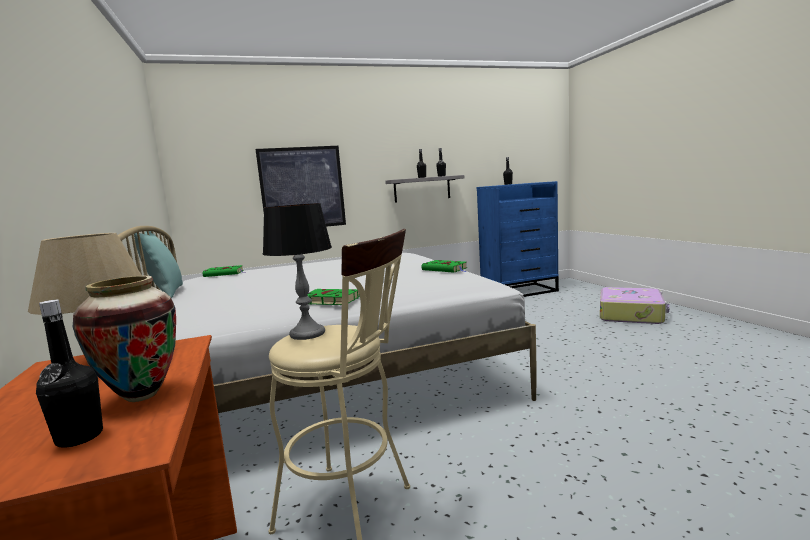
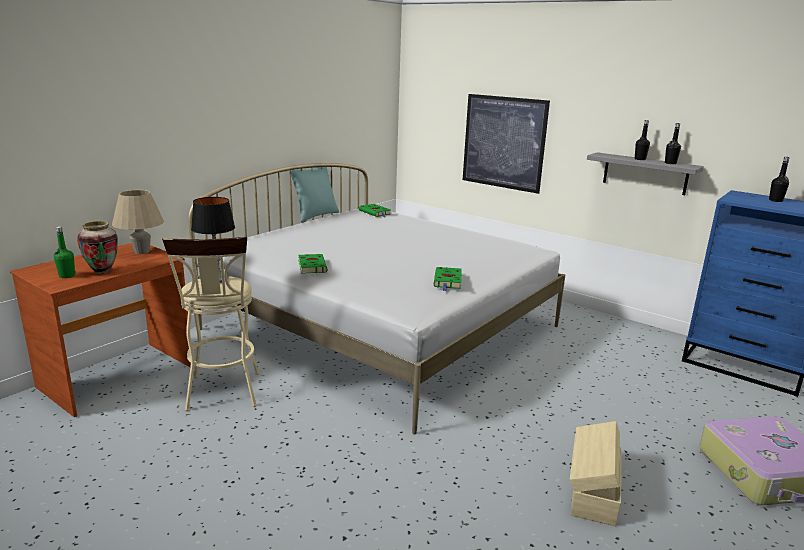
camera: 55 degrees right, 10 degrees up
black bottle [36,300,103,448] -> green bottle [54,226,76,278]
none -> beige storage box [570,421,621,526]

